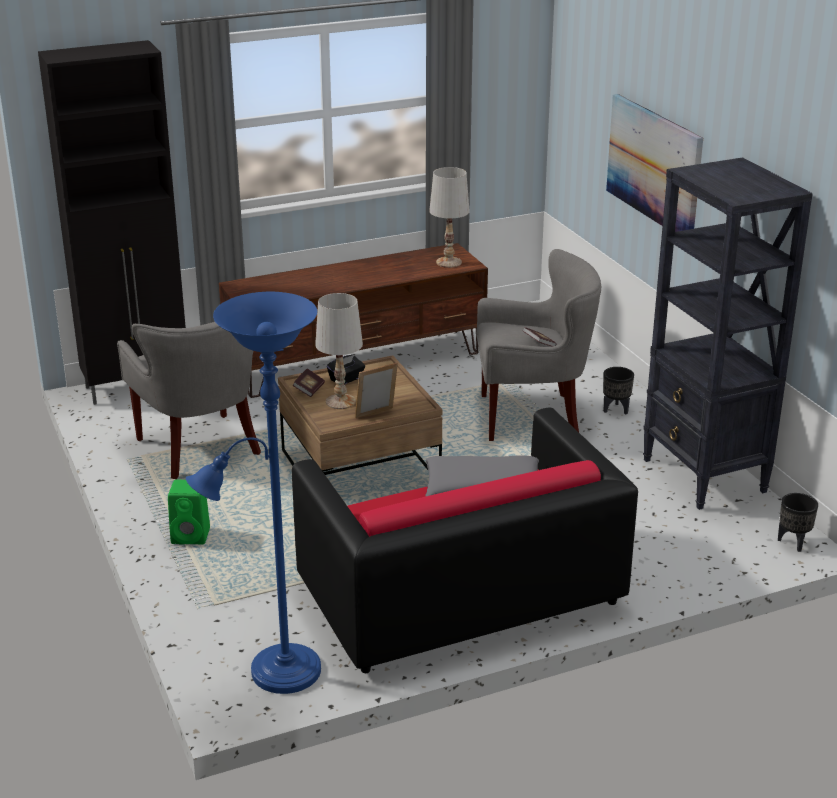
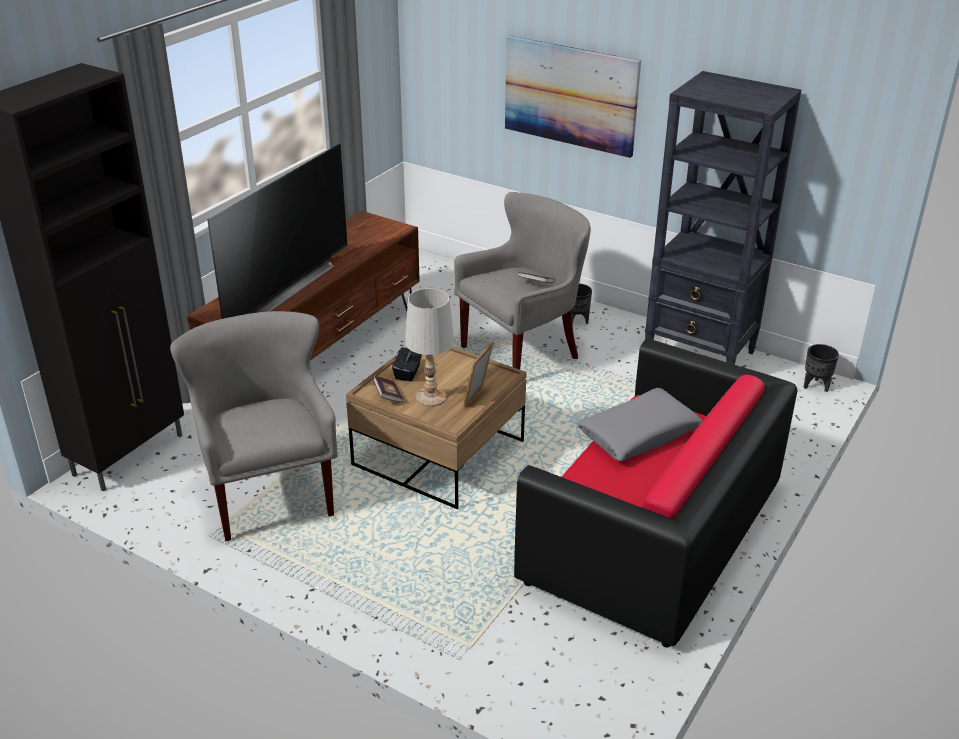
camera: 35 degrees left, 5 degrees up
grey armchair [117,321,261,479] -> grey armchair turned 135 degrees counterclockwise [170,311,338,541]
green speaker [168,480,210,544] -> none
blue floor lamp [186,292,321,694] -> none
white table lamp [429,167,470,268] -> none
none -> television [207,144,348,319]

